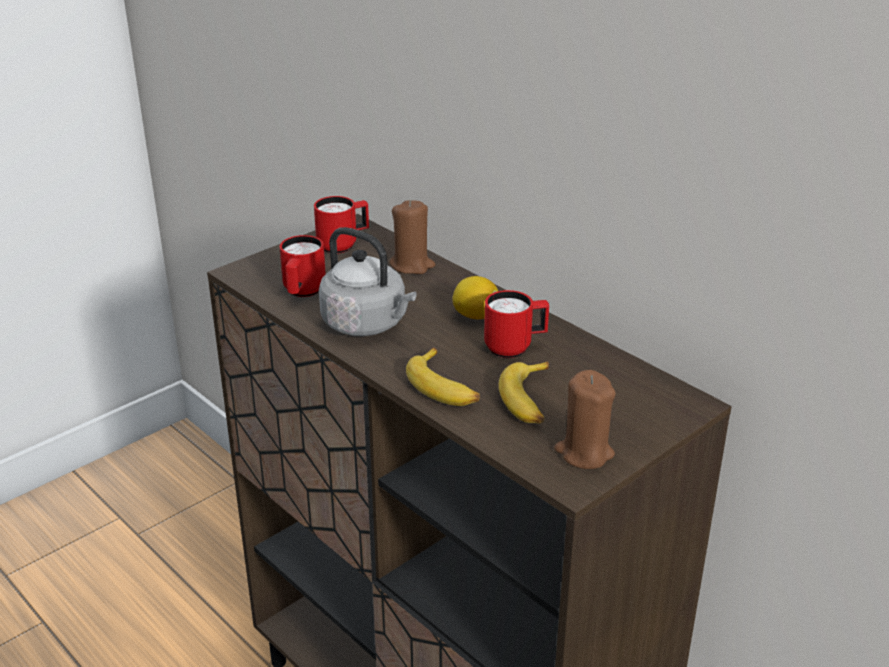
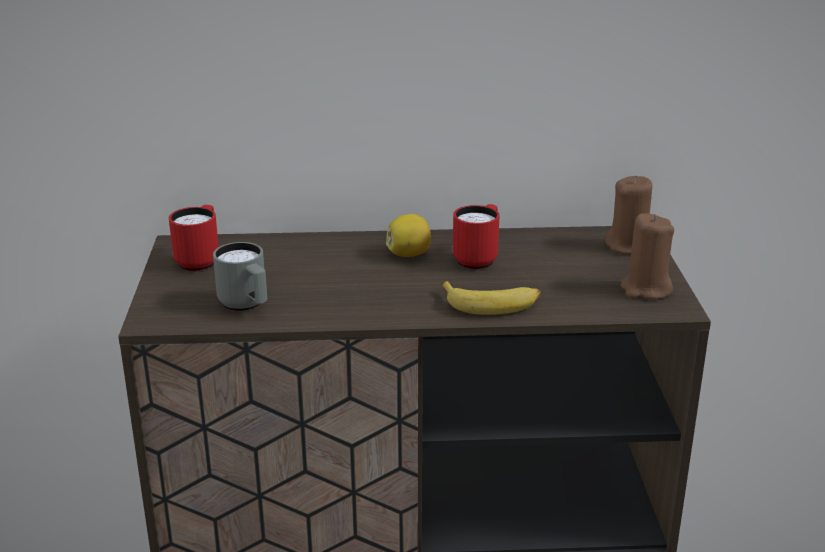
camera: 50 degrees left, 5 degrees down
red mug [280,235,326,297] -> grey mug [213,242,267,311]
grey kettle [319,227,416,336] -> none
brown candle [389,200,435,274] -> brown candle moved to [605,175,652,254]
banana [499,361,549,424] -> none

